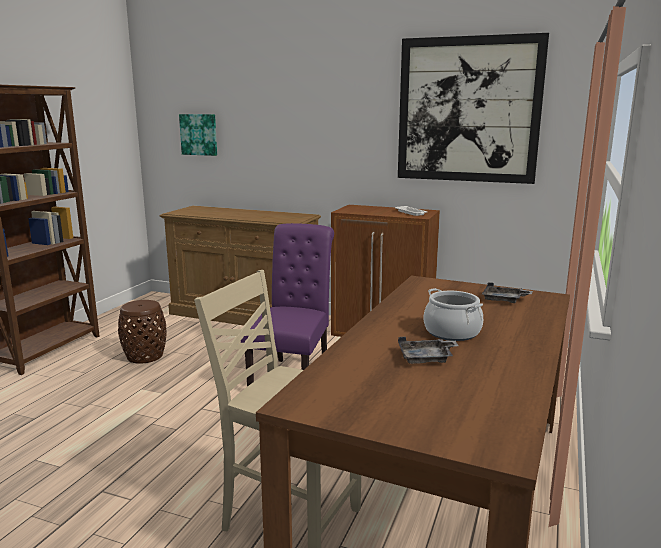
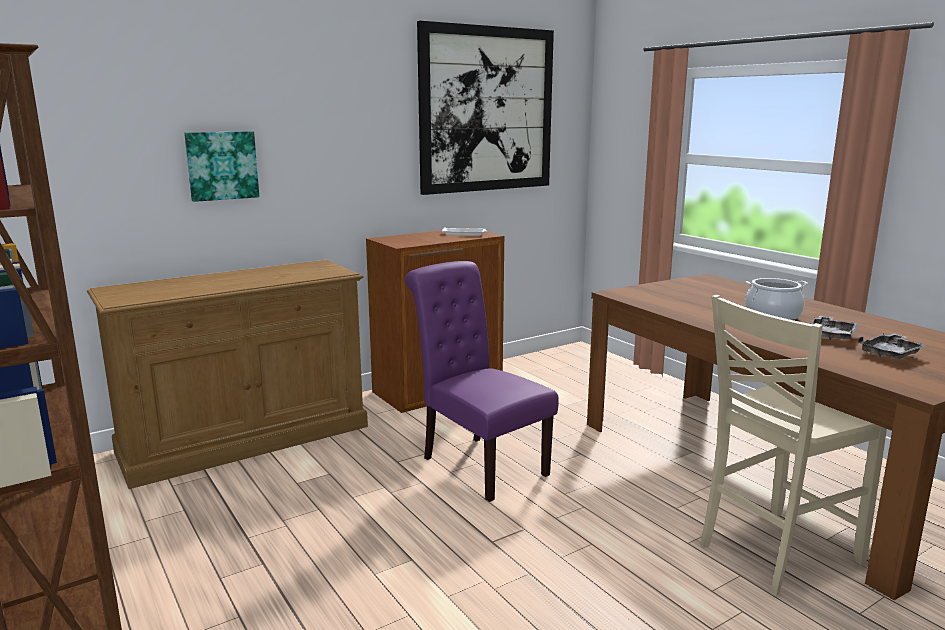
camera: 55 degrees left, 0 degrees up
brown stool [118,300,167,364] -> none
picture [179,114,217,156] -> picture moved to [184,131,259,202]
grey tray [482,282,533,303] -> grey tray moved to [858,333,926,359]

